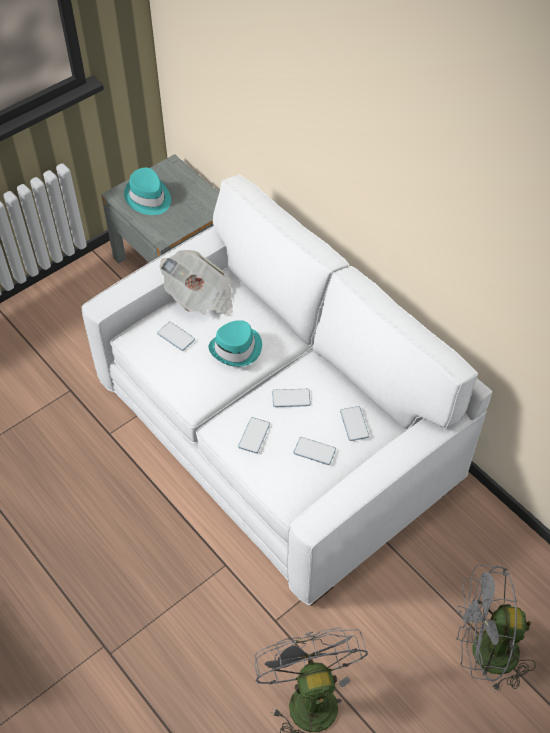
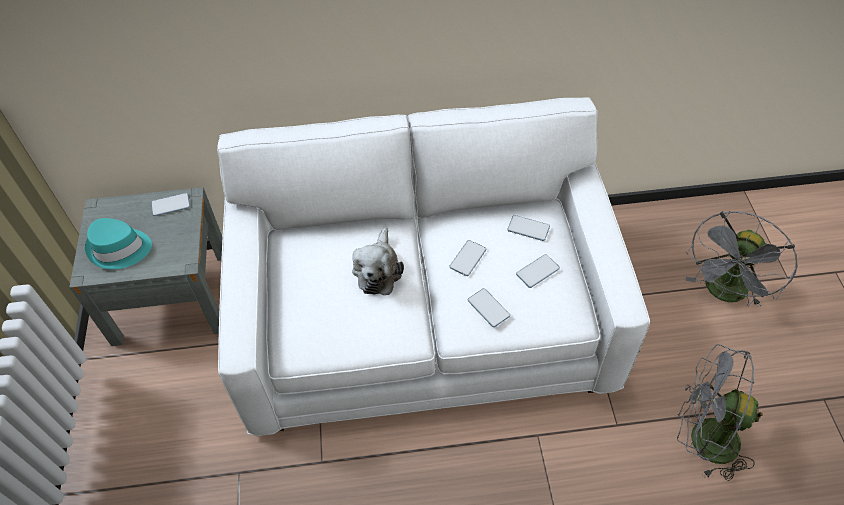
camera: 55 degrees left, 0 degrees up
phone [157,322,195,351] -> phone moved to [151,193,190,216]
newspaper [160,250,233,315] -> none
turquoise hat [208,320,262,367] -> plush toy [352,227,404,295]

